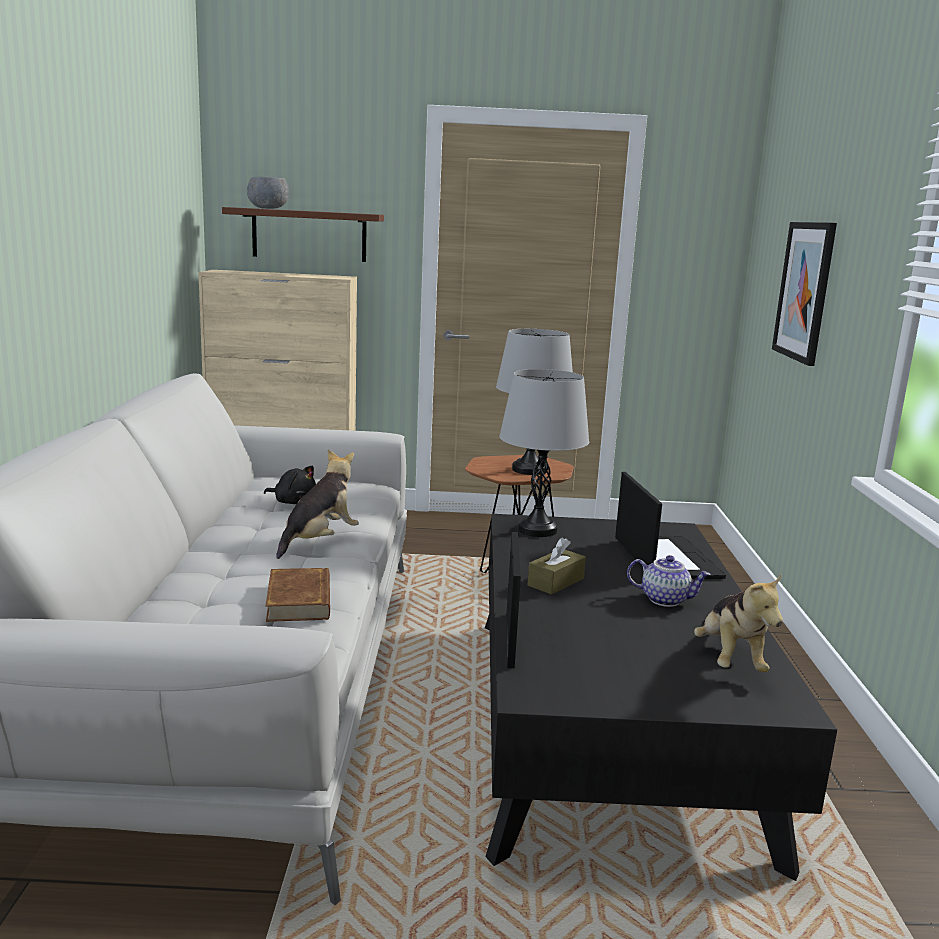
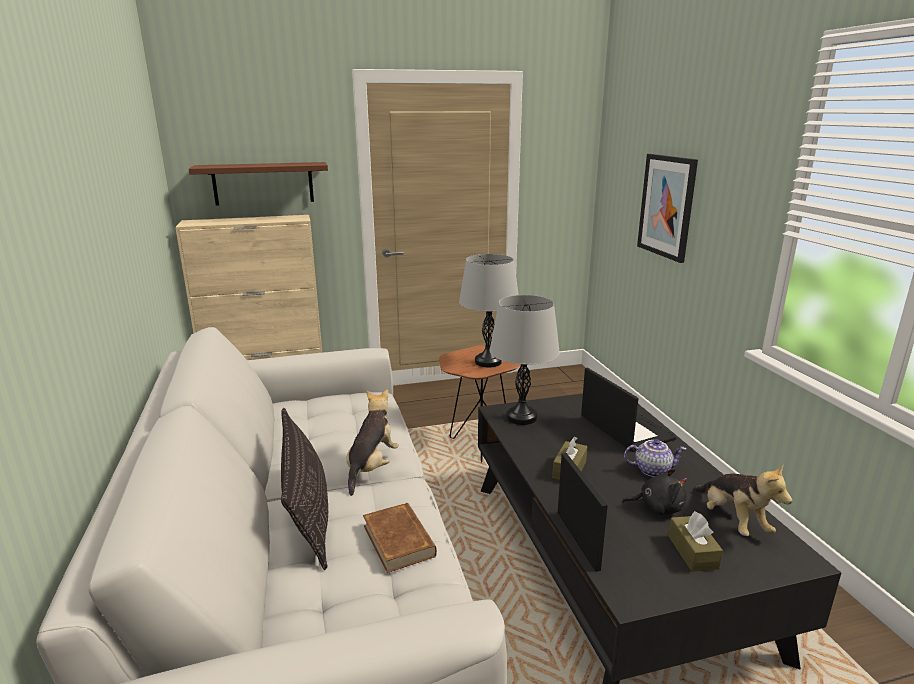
camera: 15 degrees left, 5 degrees up
grey bowl [247,177,289,209] -> none
black plush toy [264,466,316,504] -> black plush toy moved to [622,468,687,515]
none -> pillow [281,408,328,570]
none -> brown tissue box [668,511,723,572]

